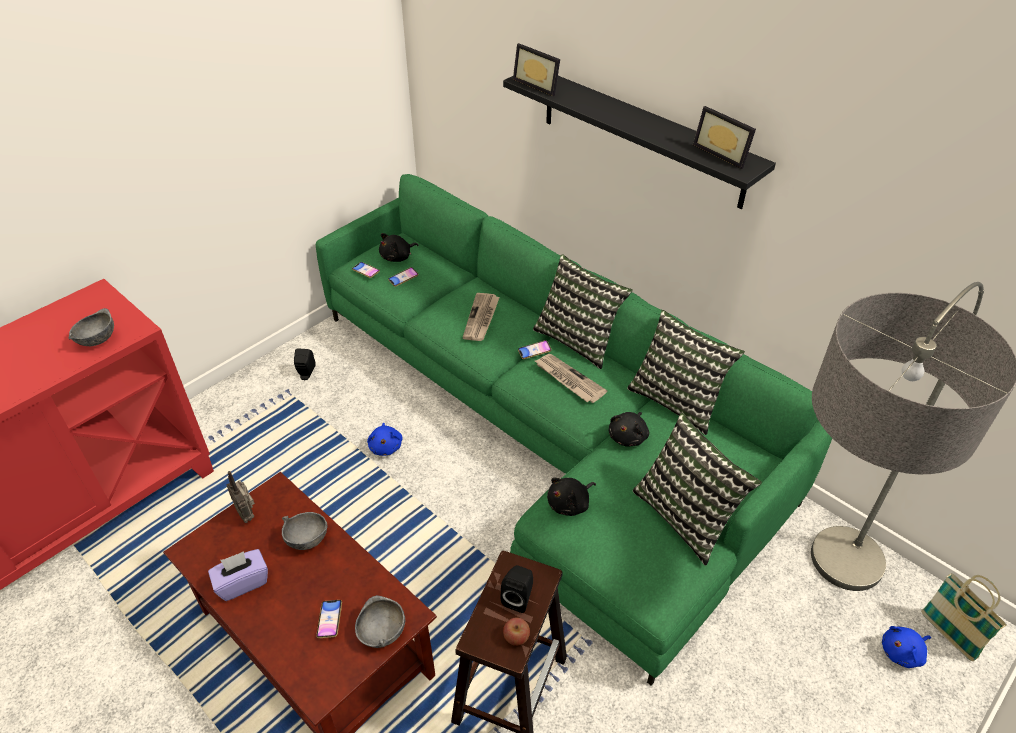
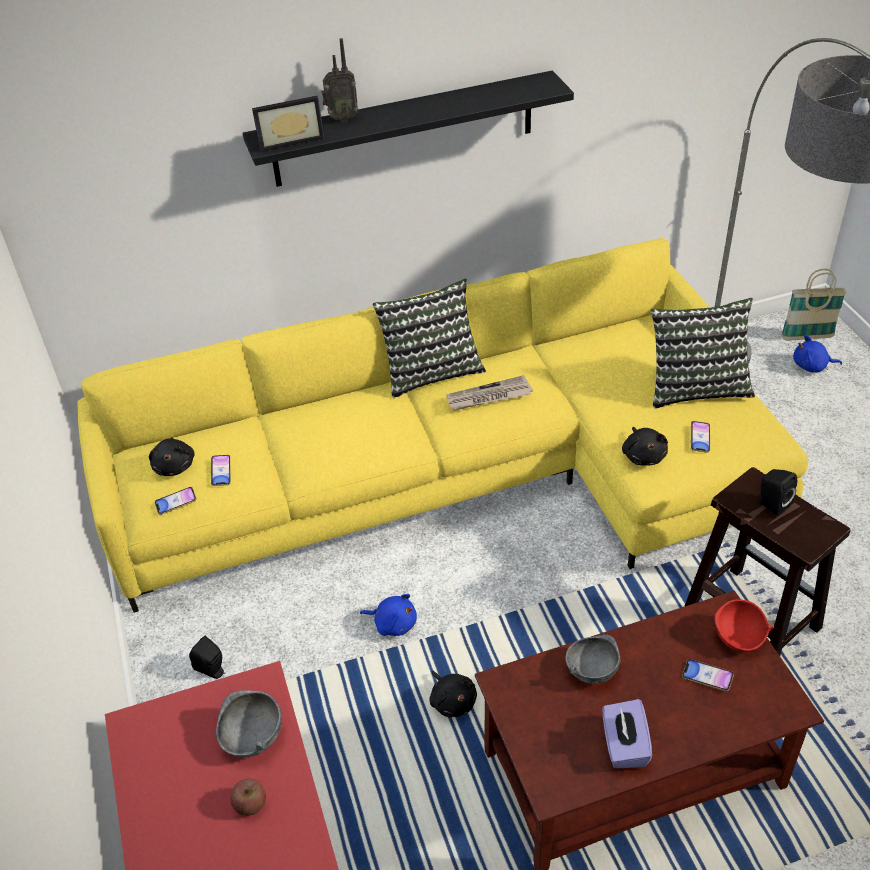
camera: 60 degrees left, 0 degrees up
radio [227,471,255,523] -> radio moved to [322,38,358,122]
green sofa [316,174,832,686] -> yellow sofa [77,238,808,613]
grey bowl [355,595,405,648] -> red bowl [714,599,774,652]
newspaper [463,293,500,341] -> none
apple [503,617,530,646] -> apple moved to [230,779,266,816]
phone [518,340,552,359] -> phone moved to [691,421,710,453]
black plush toy [608,412,649,447] -> black plush toy moved to [429,670,477,718]
pillow [627,310,745,435] -> none
picture frame [693,106,756,169] -> none
blue plush toy [882,626,931,668] -> blue plush toy turned 90 degrees clockwise [793,335,842,372]

